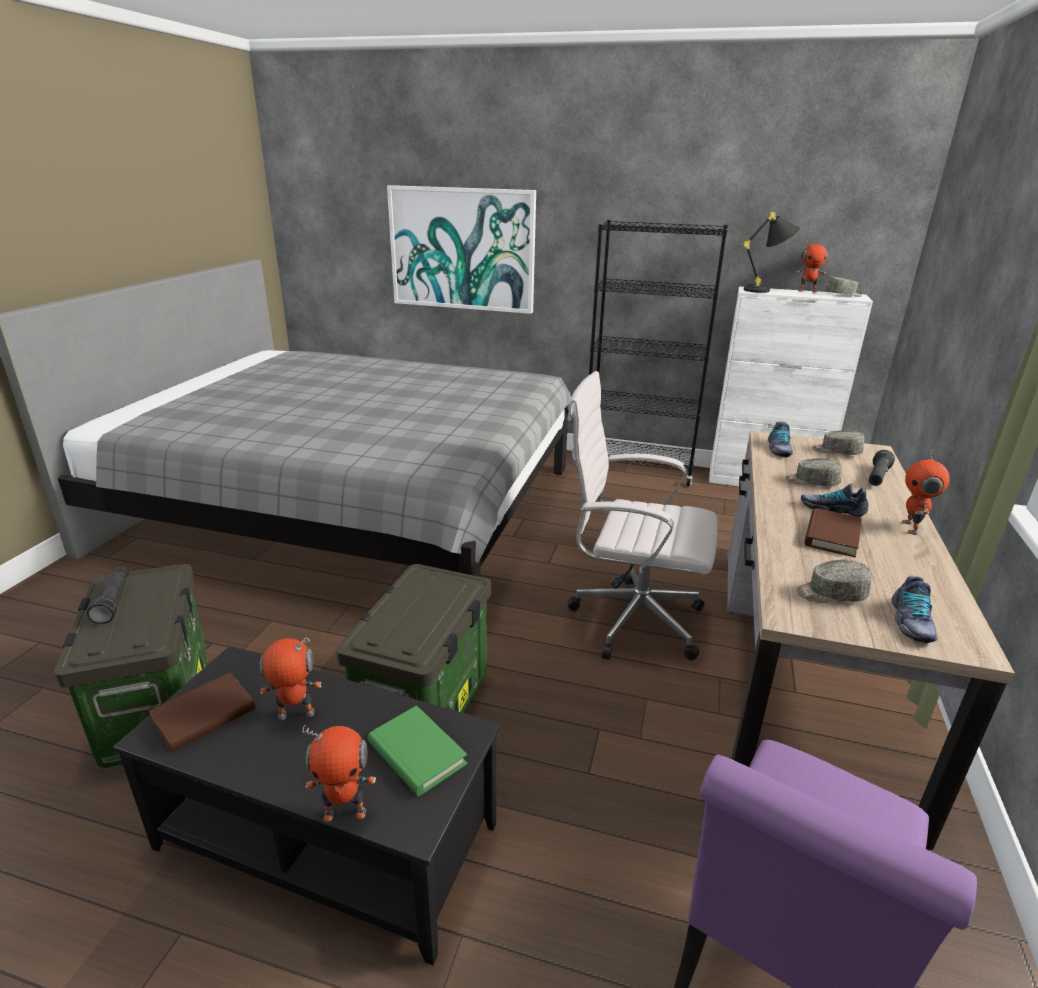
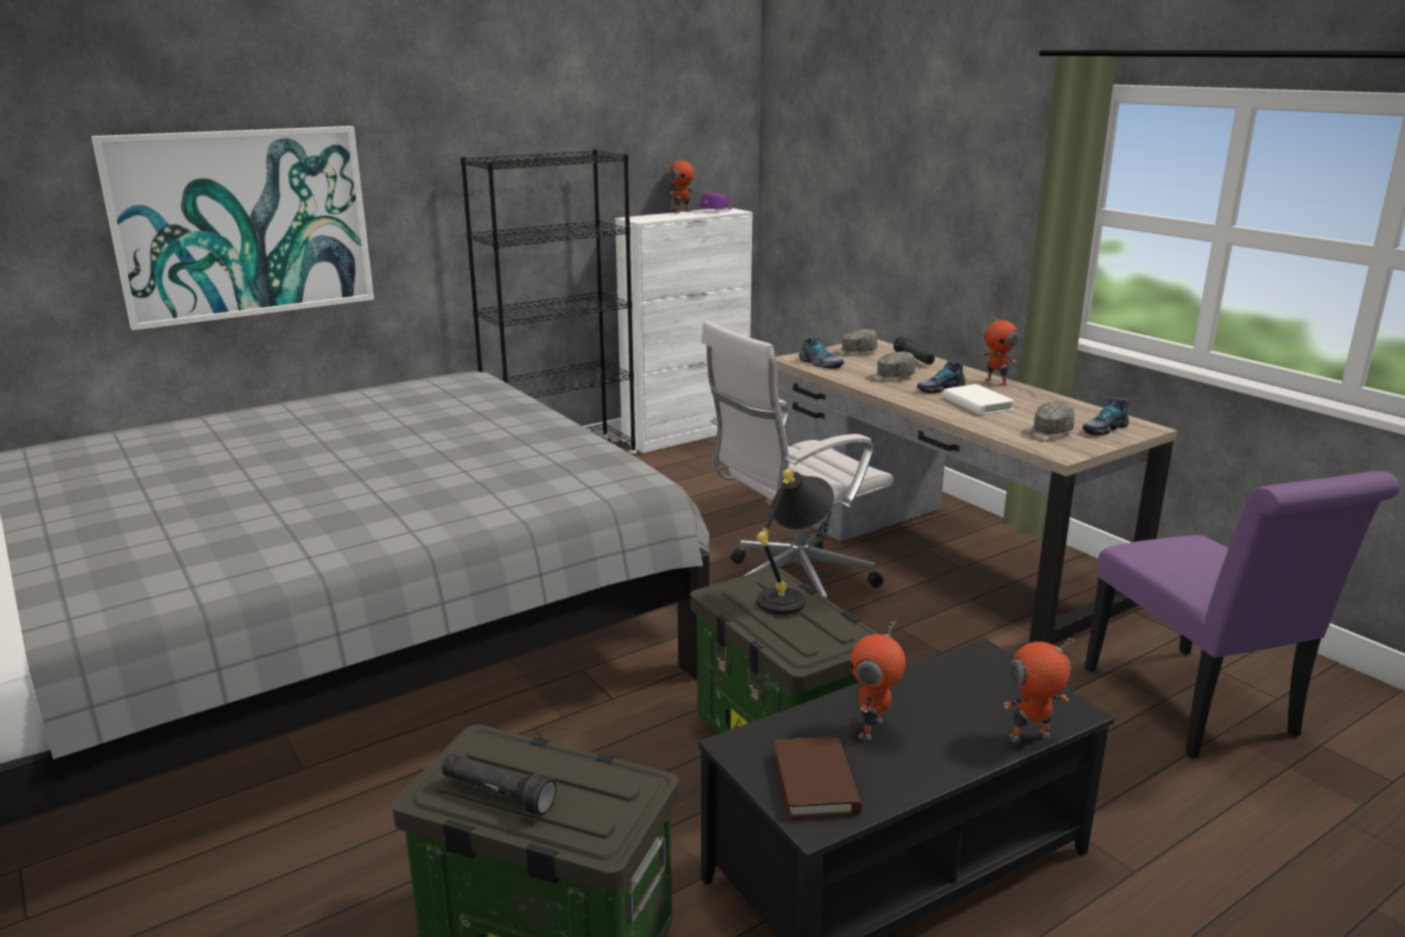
camera: 50 degrees left, 5 degrees down
toy robot [302,725,376,822] -> toy robot turned 135 degrees counterclockwise [1004,638,1075,743]
green book [368,705,468,797] -> none
black table lamp [743,212,800,293] -> black table lamp moved to [756,469,834,615]
brown book [805,508,862,558] -> white book [943,384,1015,415]
grey cap [825,277,862,297] -> purple cap [700,193,732,210]
shoe [891,576,938,643] -> shoe turned 90 degrees clockwise [1082,397,1129,436]

